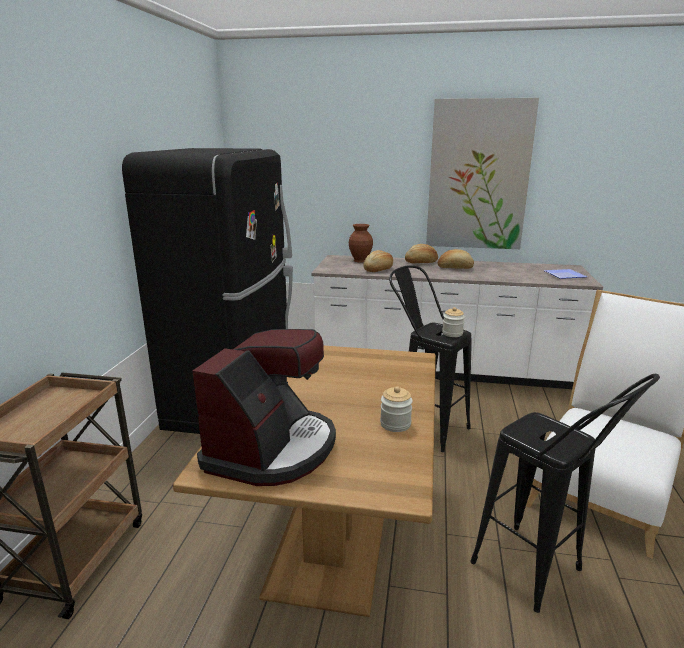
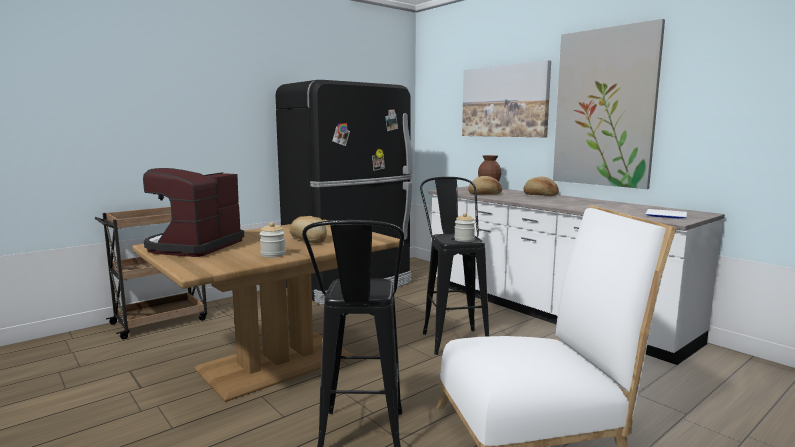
camera: 40 degrees right, 10 degrees down
coffee machine [192,329,336,486] -> coffee machine turned 135 degrees clockwise [143,168,244,257]
bread [438,249,474,269] -> bread moved to [289,216,327,244]
none -> picture [462,60,551,137]

